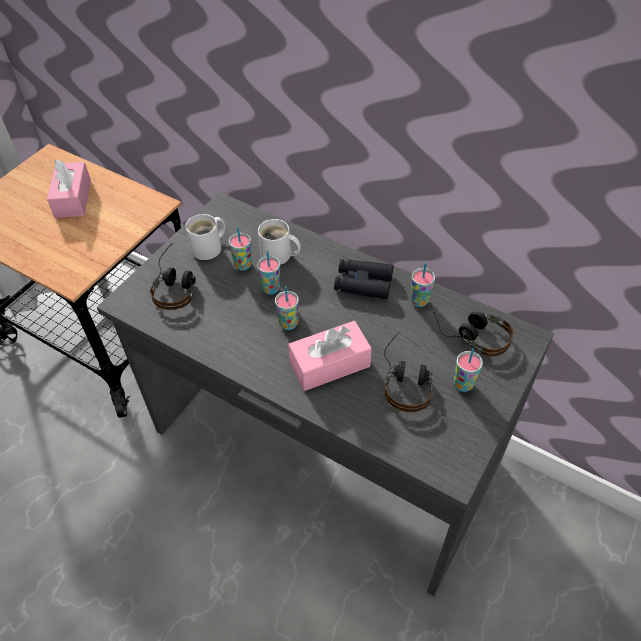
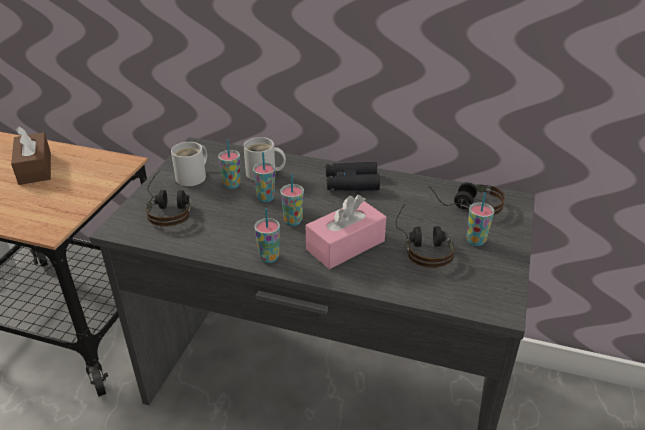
camera: 15 degrees left, 15 degrees down
pink tissue box [47,159,91,218] -> brown tissue box [11,126,51,185]
cup [411,263,435,307] -> cup moved to [254,208,280,263]

